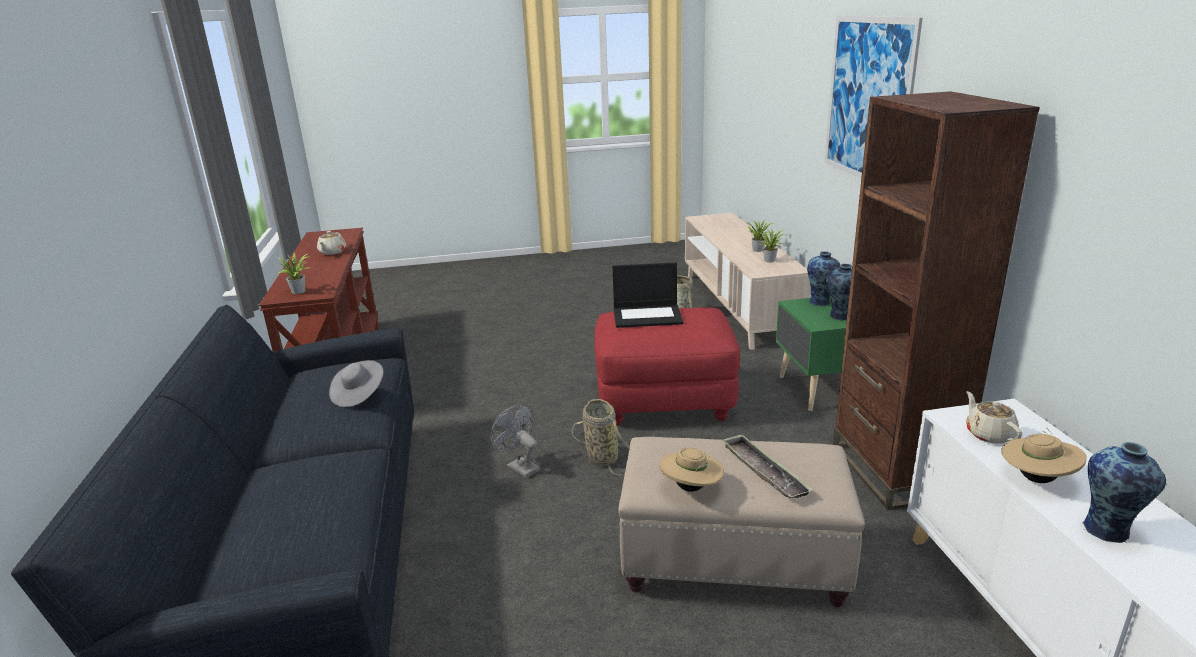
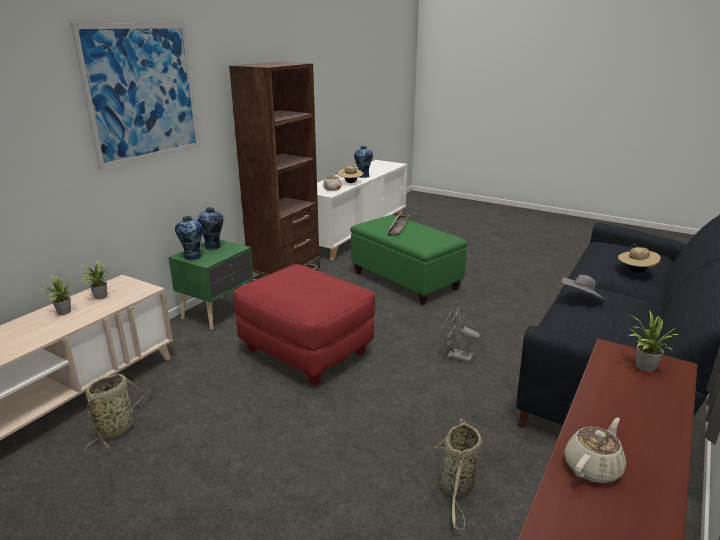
camera: 140 degrees left, 0 degrees up
grey fan [490,404,540,478] -> grey fan turned 120 degrees clockwise [441,307,480,363]
basket [572,399,630,475] -> basket moved to [434,419,482,530]
laptop [612,262,684,328] -> none
beige ottoman [618,437,865,607] -> green ottoman [350,215,468,305]
beige hat [659,447,724,492] -> beige hat moved to [618,245,661,273]

